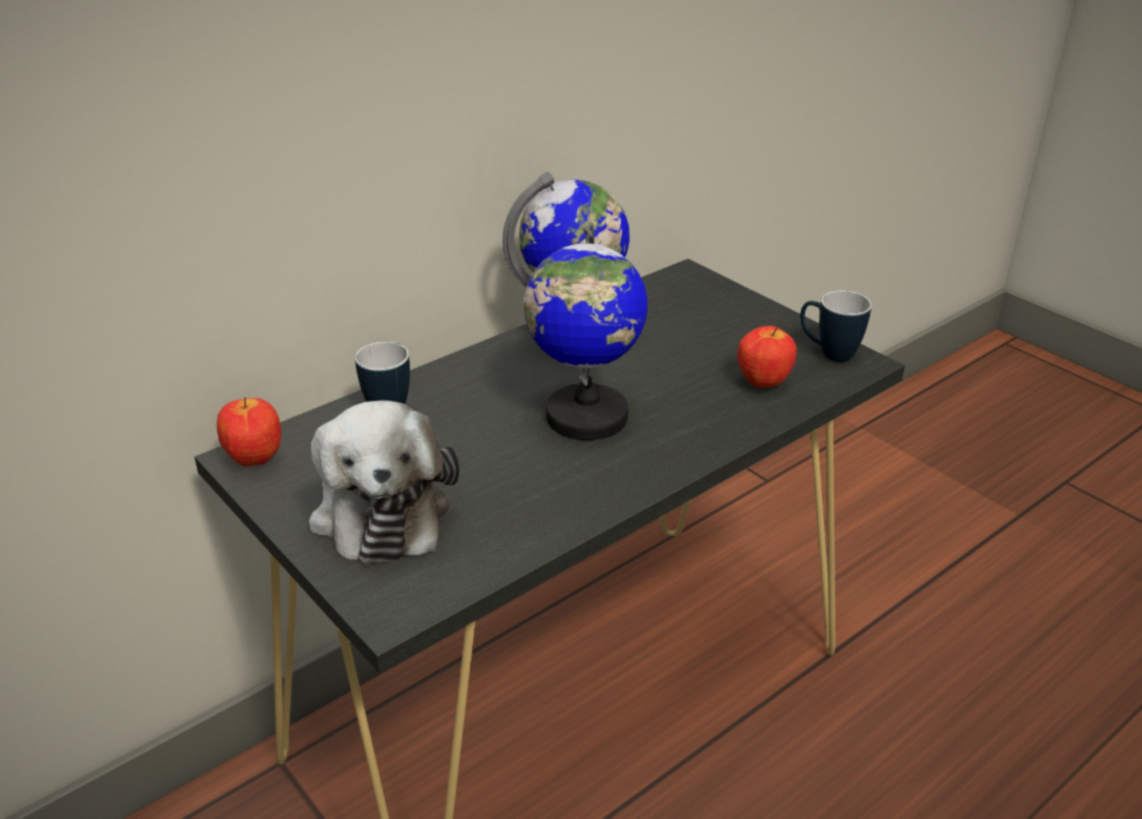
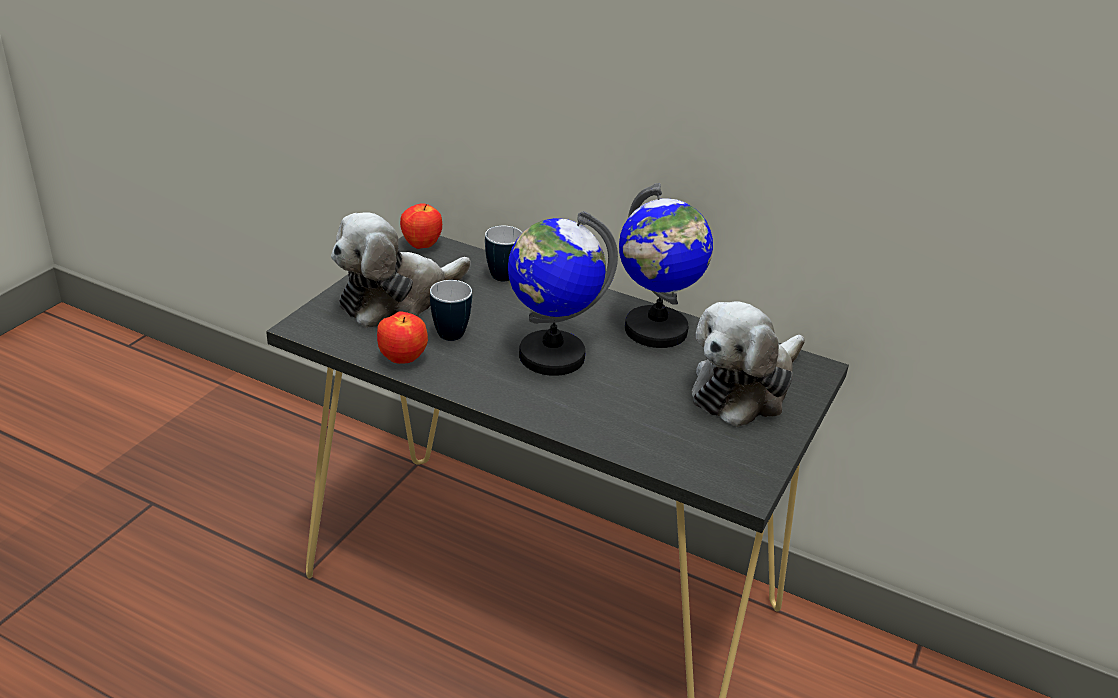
camera: 65 degrees right, 0 degrees up
apple [737,326,796,388] -> apple moved to [377,311,428,364]
mug [800,291,872,362] -> mug moved to [430,280,472,341]
none -> plush toy [691,301,805,427]

